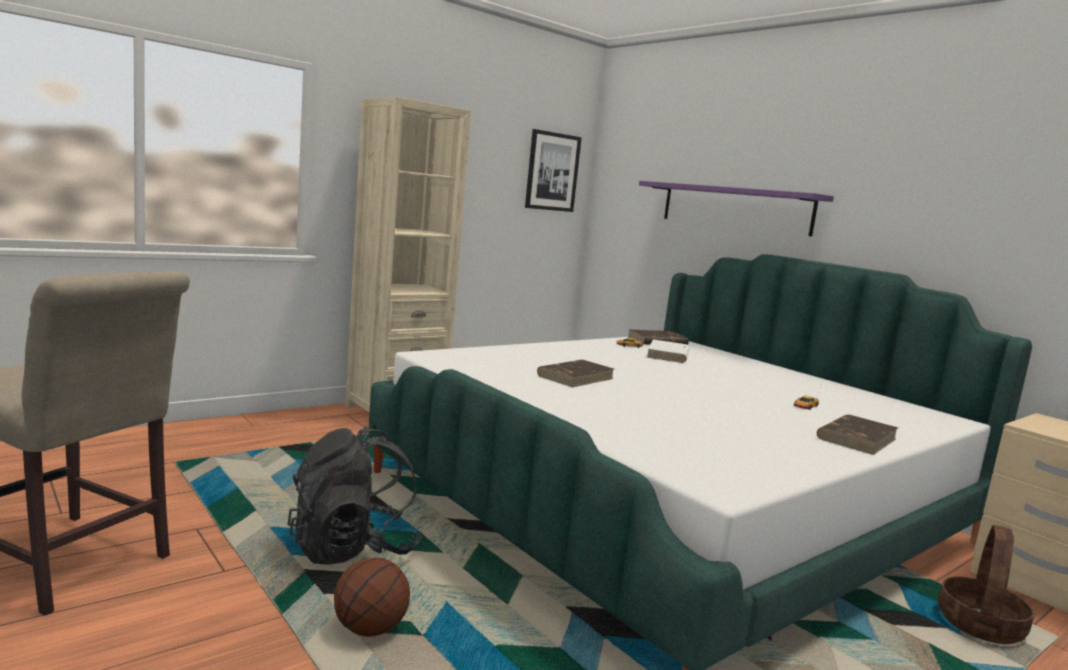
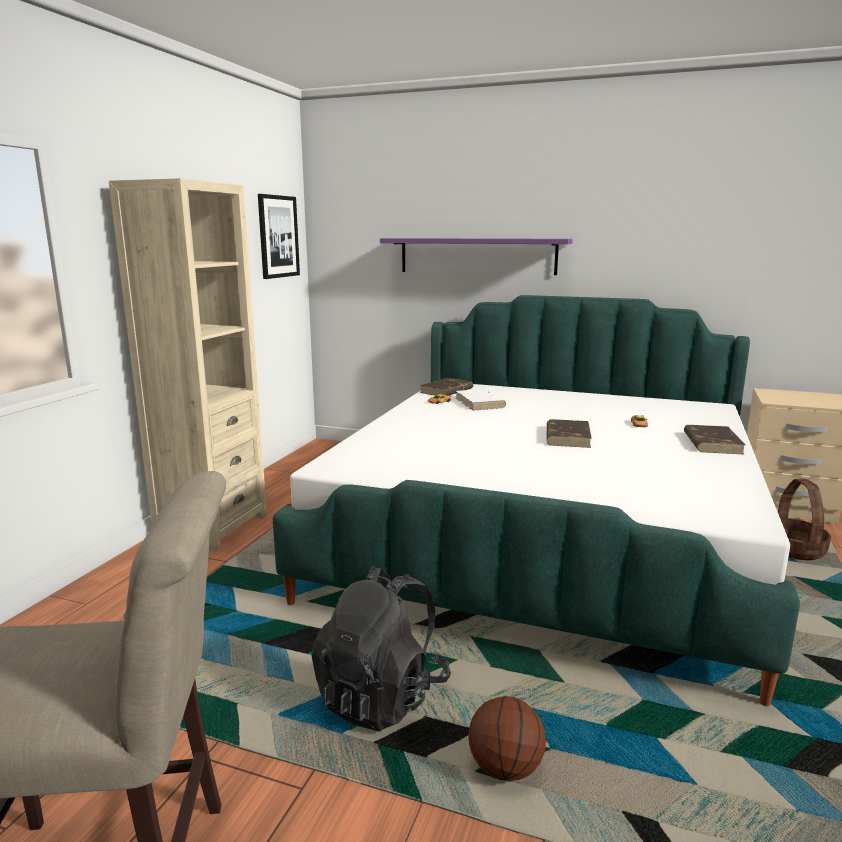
camera: 30 degrees left, 5 degrees up
brown book [537,360,614,387] -> brown book moved to [546,419,592,448]

